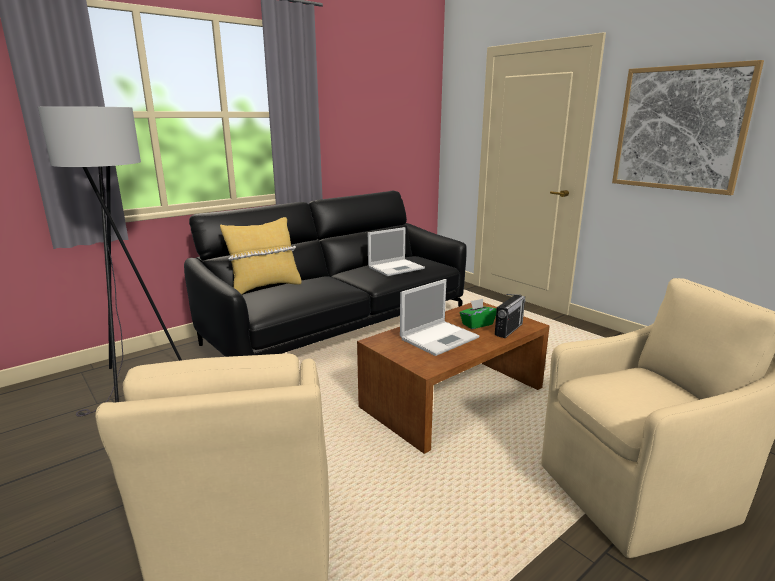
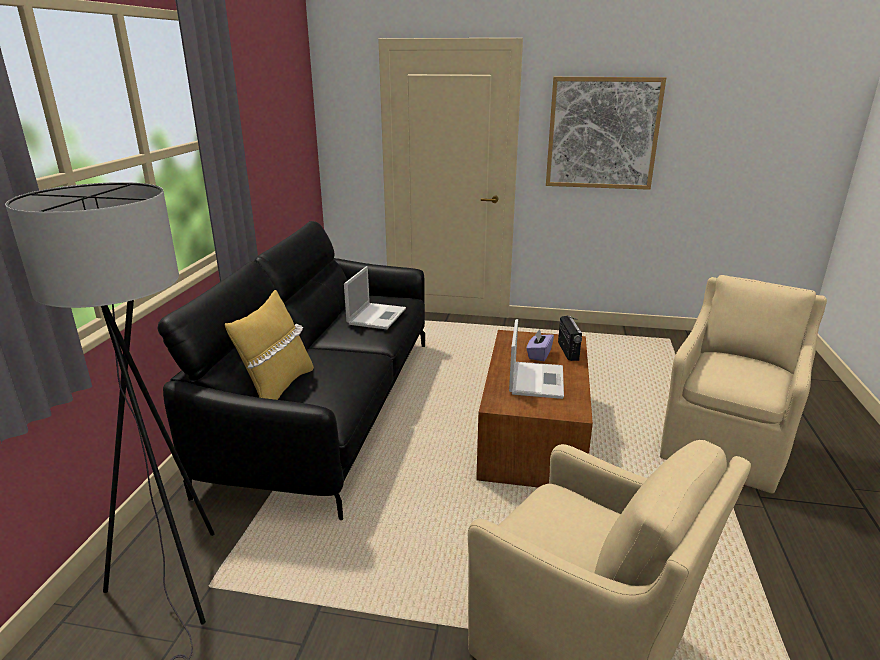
camera: 40 degrees left, 5 degrees up
green tissue box [460,299,497,329] -> purple tissue box [526,329,554,361]

